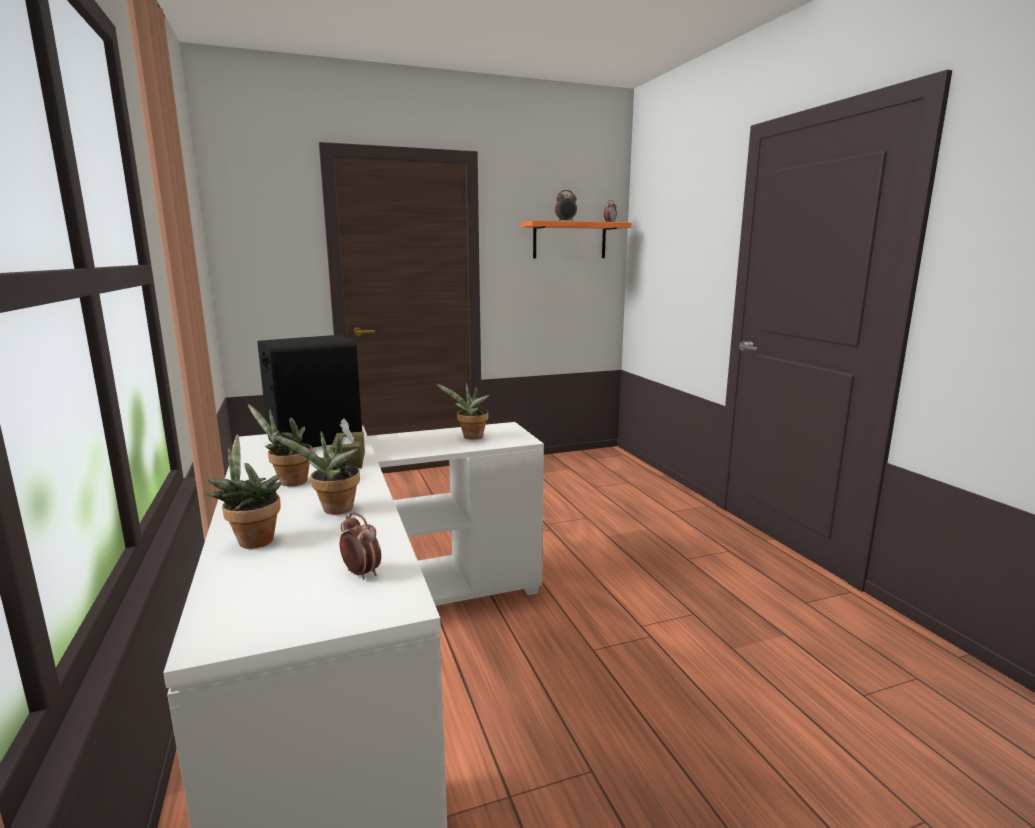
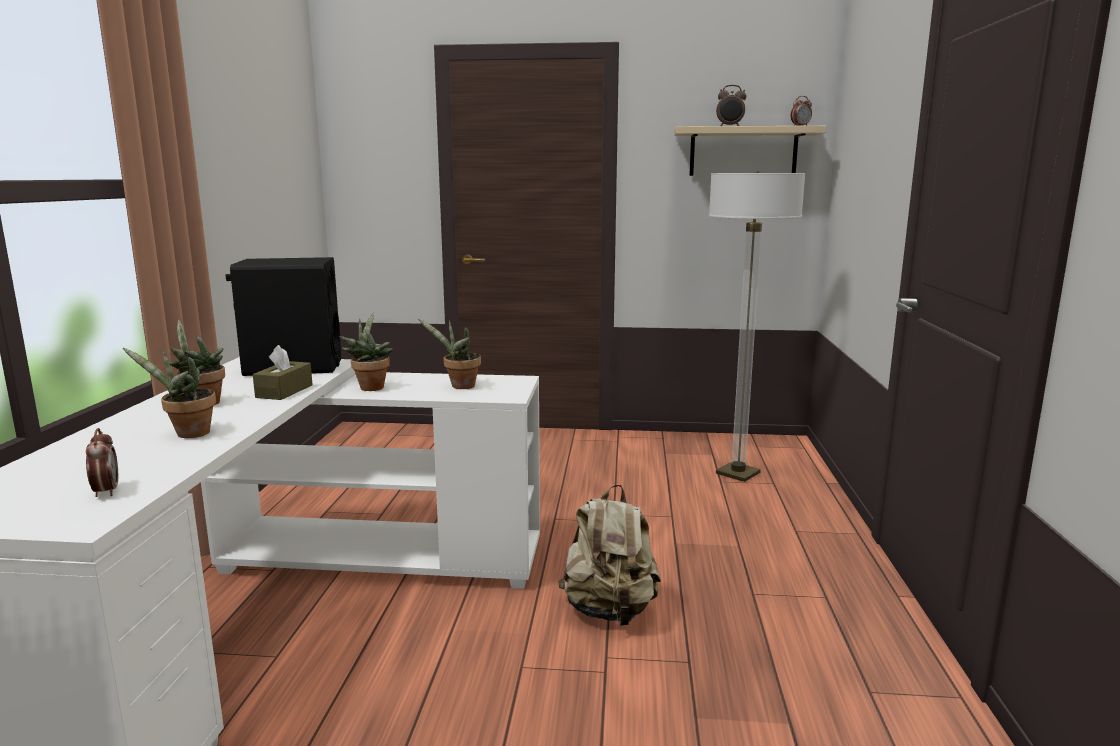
camera: 25 degrees right, 0 degrees up
potted plant [206,434,281,549] -> potted plant moved to [340,313,393,391]
orange shelf [521,220,631,258] -> beige shelf [674,126,826,176]
none -> beige backpack [558,484,661,626]
none -> floor lamp [709,171,806,482]

